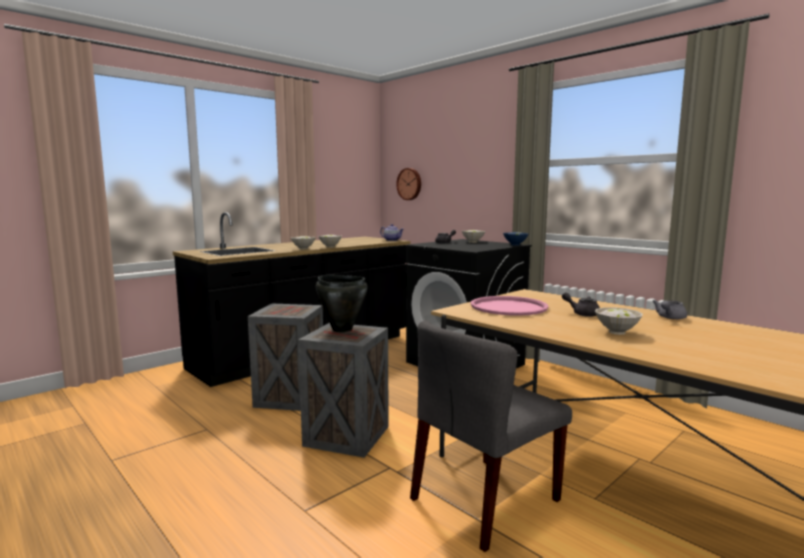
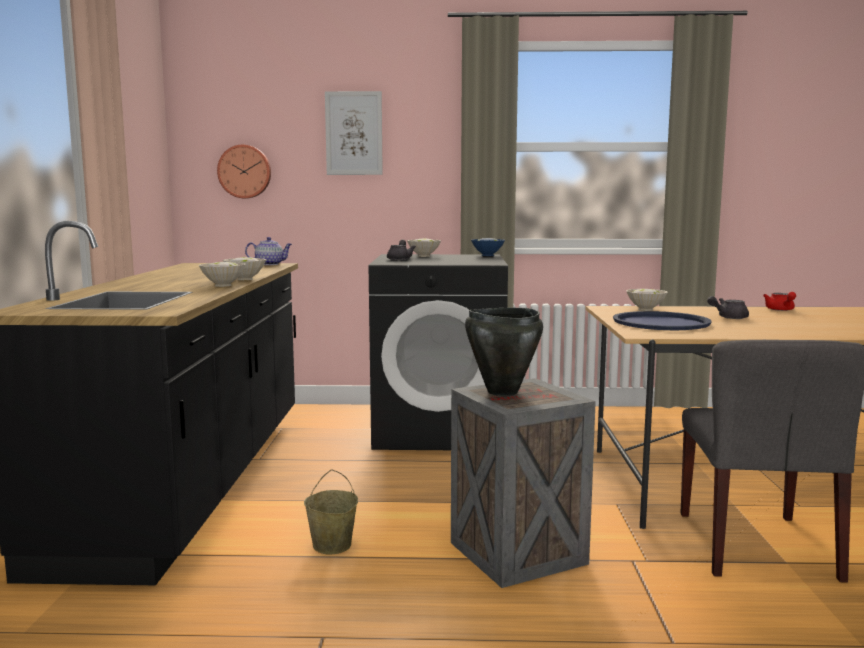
camera: 45 degrees left, 0 degrees up
crate [248,303,323,411] -> beige bucket [304,469,358,555]
pink tray [470,296,549,316] -> blue tray [613,311,711,330]
white bowl [595,307,643,335] -> white bowl moved to [626,289,668,311]
grey teapot [652,300,687,319] -> red teapot [763,292,796,311]
none -> picture [325,91,383,175]

